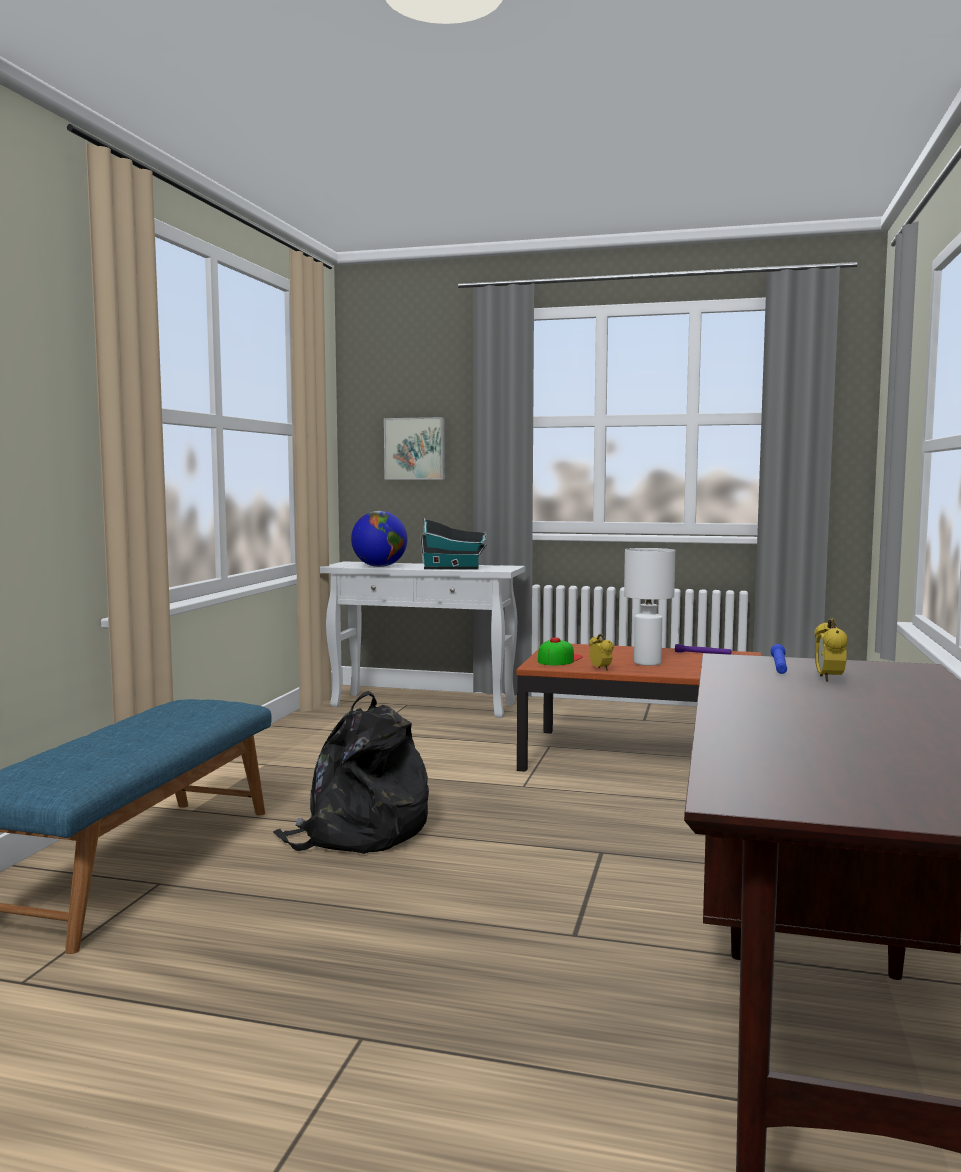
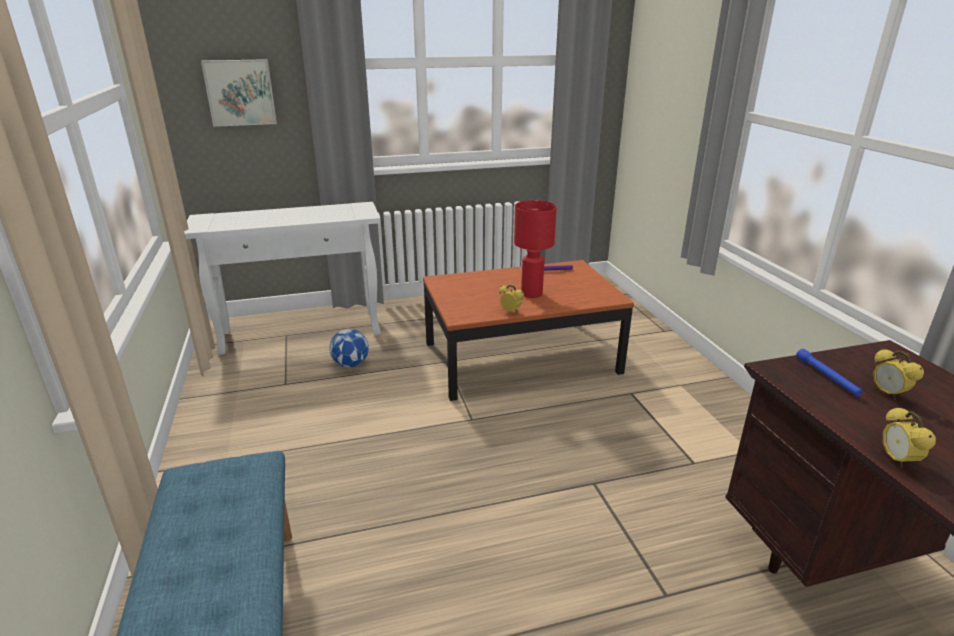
camera: 30 degrees left, 20 degrees up
black backpack [273,691,429,854] -> none
globe [351,511,408,567] -> none
toy house [420,518,487,570] -> none
cap [538,637,583,665] -> none
white table lamp [624,548,675,666] -> red table lamp [514,200,557,298]
none -> football [329,329,369,367]
none -> alarm clock [883,407,936,469]

